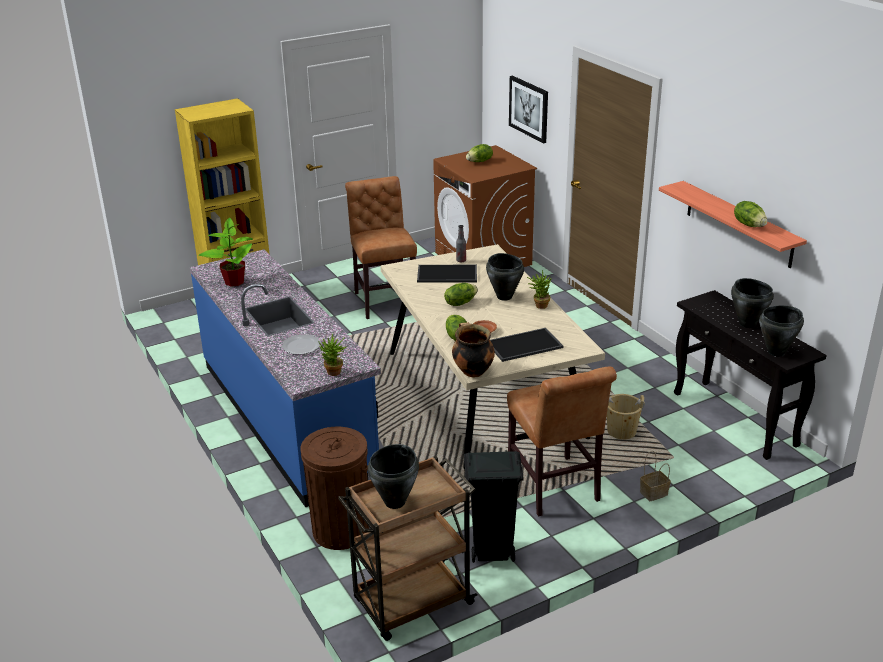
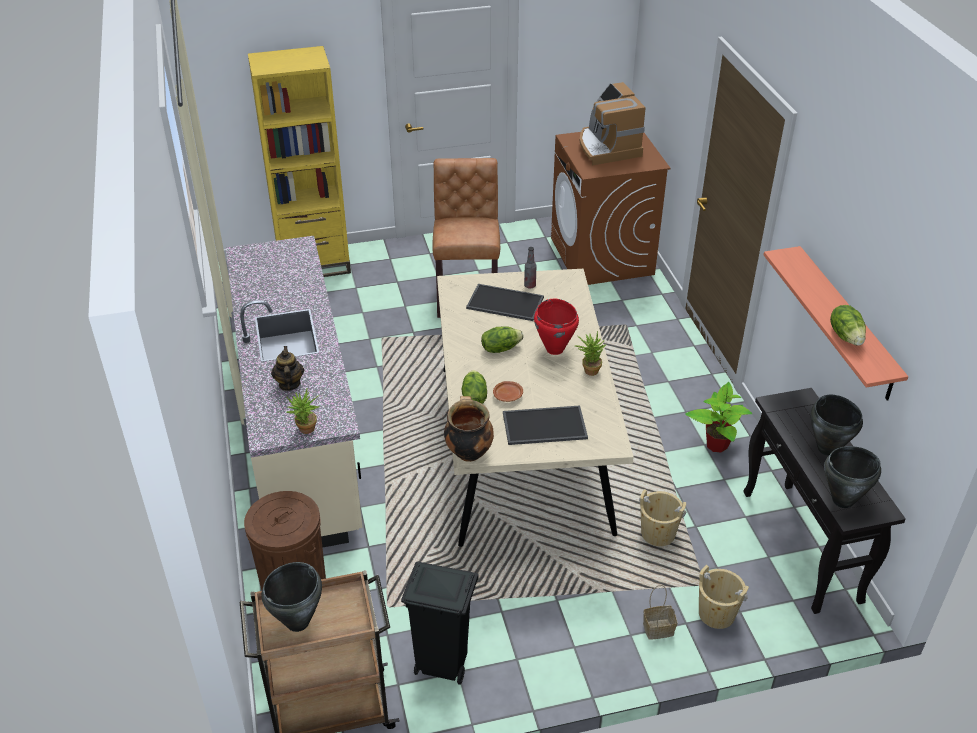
camera: 15 degrees right, 10 degrees up
blue counter [190,249,381,507] -> beige counter [226,236,362,548]
potted plant [199,218,253,287] -> potted plant moved to [685,382,753,453]
plate [282,334,321,355] -> teapot [271,346,304,391]
lettuce [466,144,493,162] -> coffee machine [580,82,646,165]
black cooking pot [486,253,524,301] -> red cooking pot [534,299,579,355]
brown chair [507,367,617,517] -> none
picture [509,76,548,143] -> none
none -> beige bucket [699,565,749,629]

